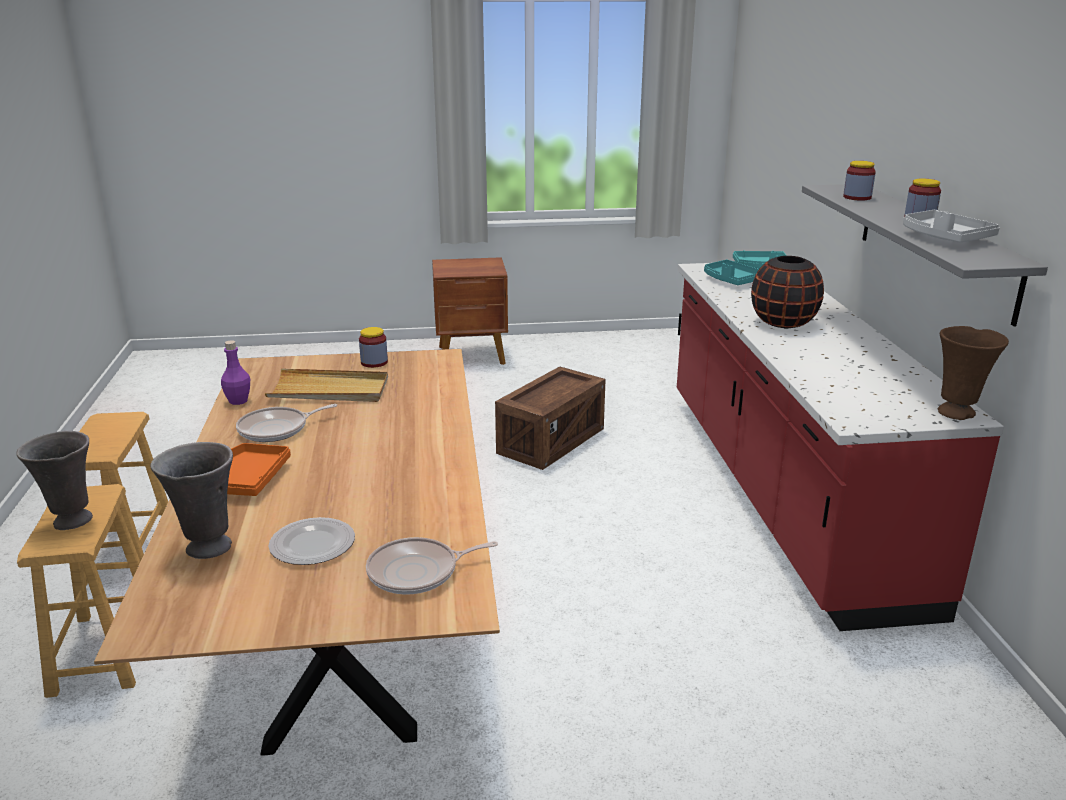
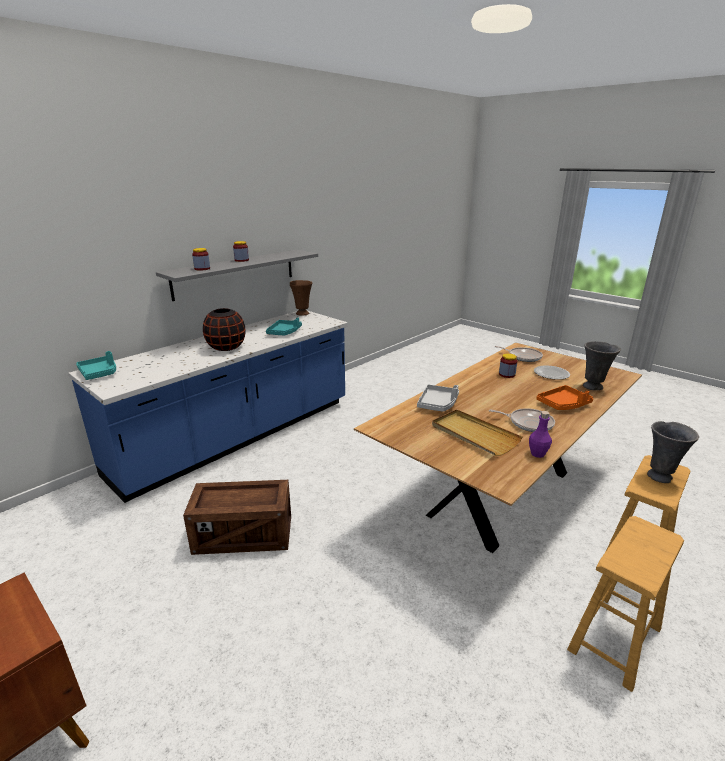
camera: 130 degrees left, 0 degrees up
jar [359,327,388,368] -> jar moved to [499,353,517,378]
red counter [677,263,1004,631] -> blue counter [69,311,348,503]
turquoise tray [704,260,759,285] -> turquoise tray moved to [266,318,302,335]
grey tray [903,210,1000,243] -> grey tray moved to [417,384,459,412]

